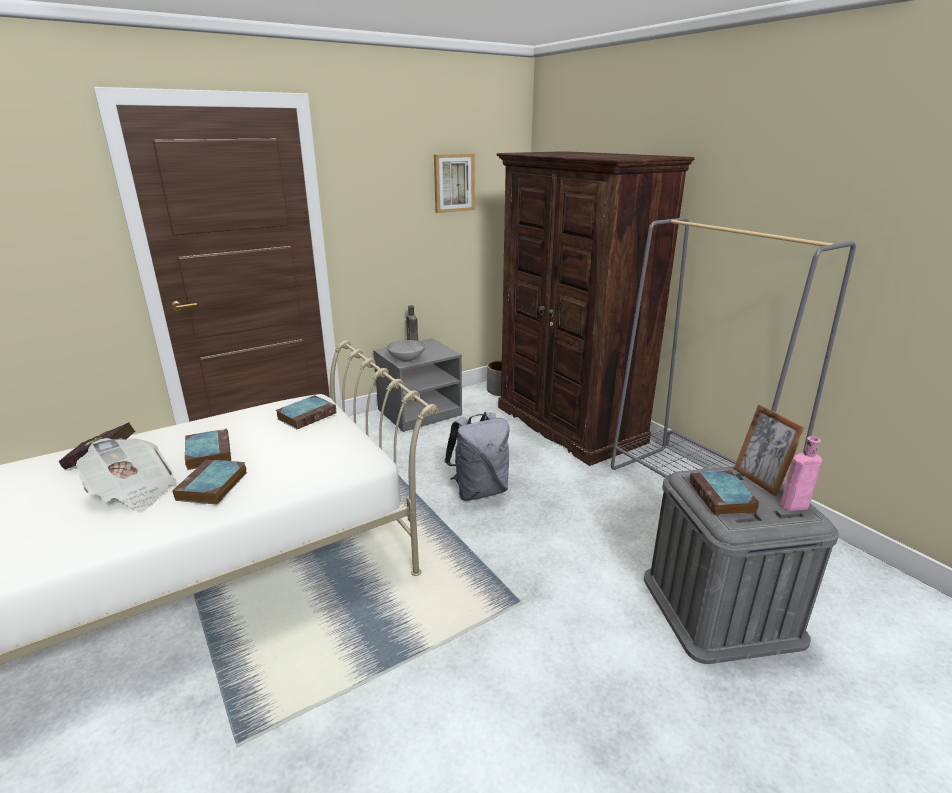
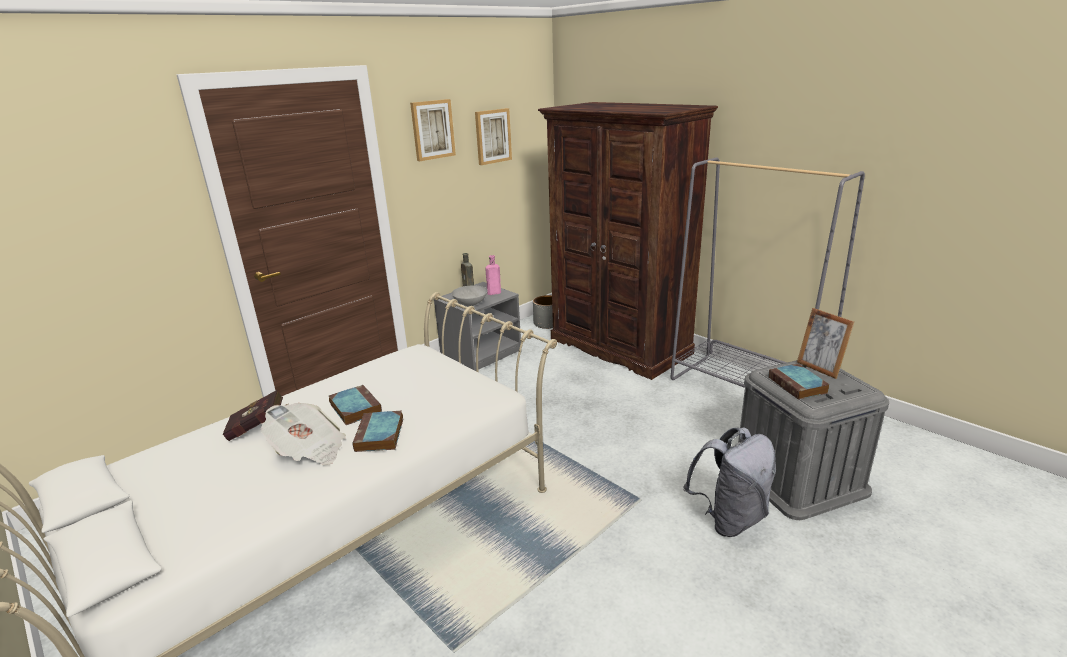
camera: 10 degrees left, 0 degrees up
book [276,395,336,429] -> none
grey backpack [444,412,510,501] -> grey backpack moved to [683,427,776,537]
pink bottle [780,436,823,511] -> pink bottle moved to [485,255,501,295]
none -> picture [410,99,456,161]

